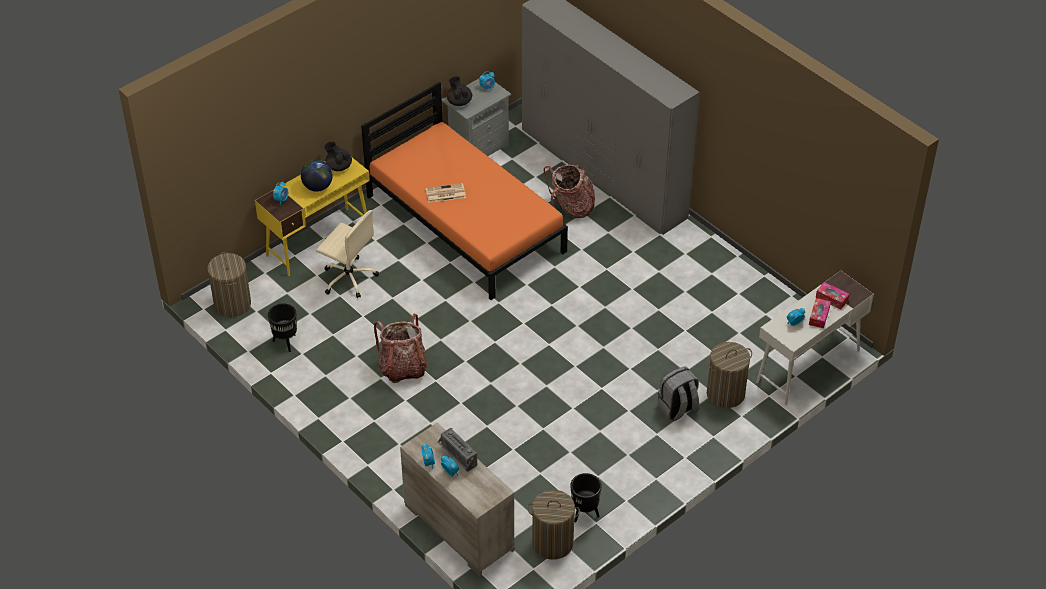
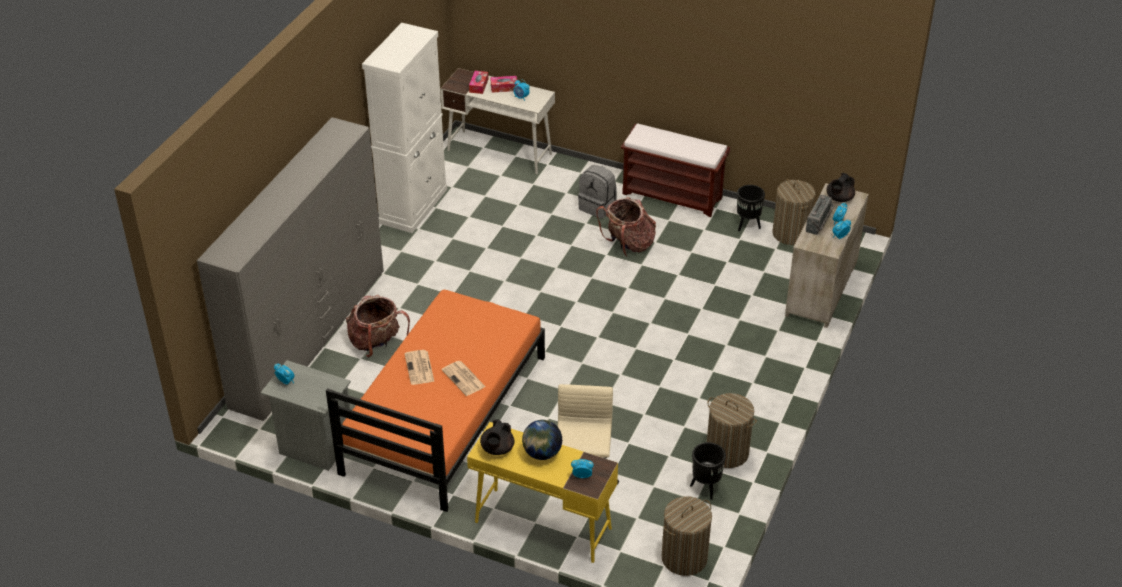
camera: 115 degrees left, 5 degrees down
backpack [374,314,427,383] -> backpack moved to [596,197,656,256]
black teapot [447,76,472,106] -> black teapot moved to [826,173,855,202]
laundry basket [707,342,752,408] -> laundry basket moved to [707,393,757,468]
none -> white cabinet [362,23,447,233]
none -> newspaper [404,350,435,385]
none -> brown bench [621,123,730,217]

